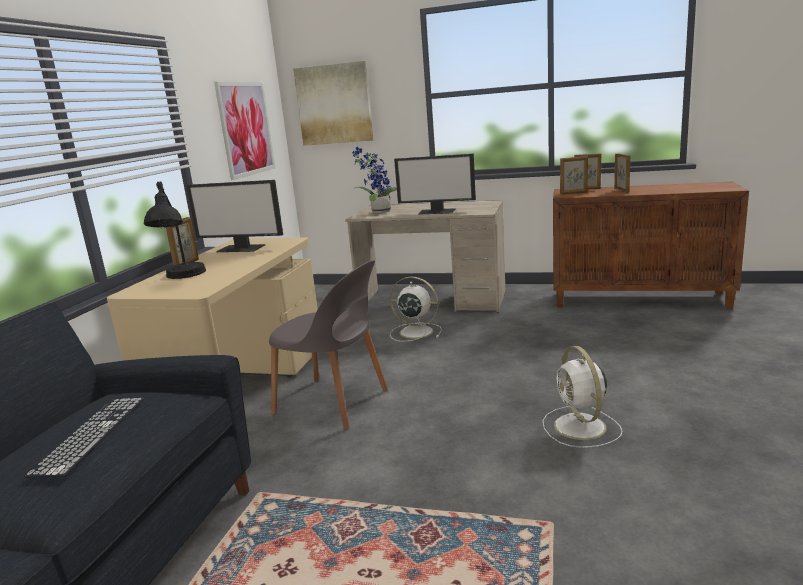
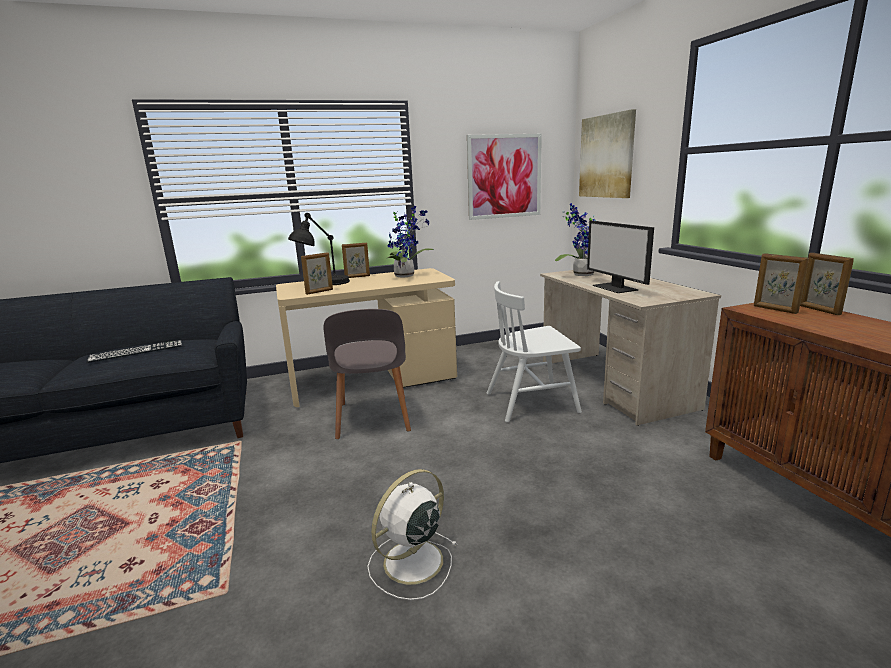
camera: 55 degrees right, 0 degrees up
monitor [186,180,283,252] -> potted plant [386,205,434,278]
white fan [390,277,442,342] -> white chair [486,281,582,422]
picture frame [614,153,630,193] -> picture frame moved to [301,252,333,295]

